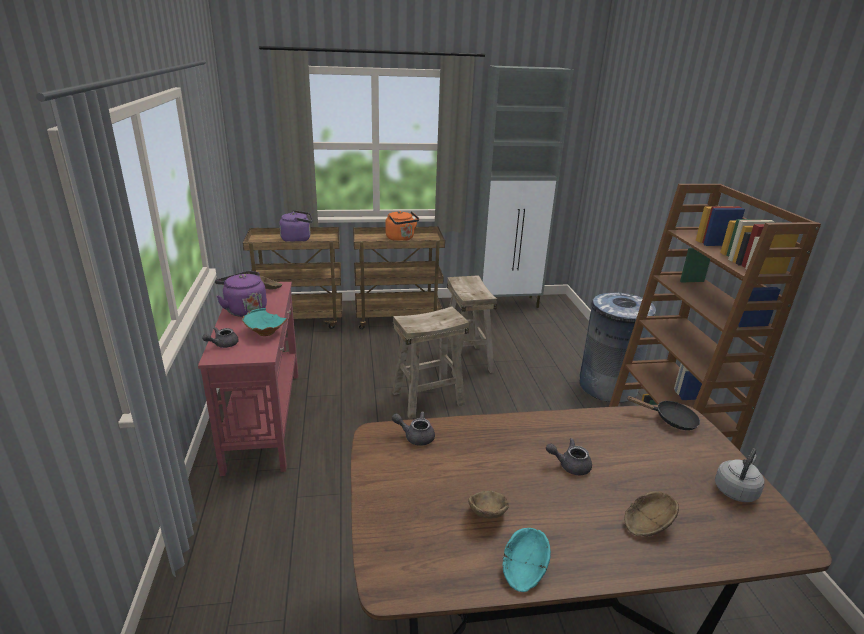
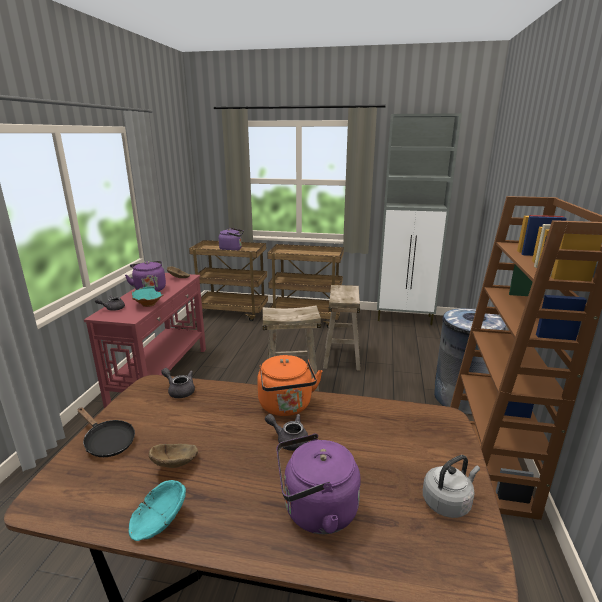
camera: 20 degrees right, 5 degrees down
orange kettle [385,211,419,241] -> orange kettle moved to [257,355,323,416]
brown bowl [624,491,679,536] -> purple kettle [277,434,361,534]
black frying pan [626,396,700,430] -> black frying pan moved to [78,408,135,457]

